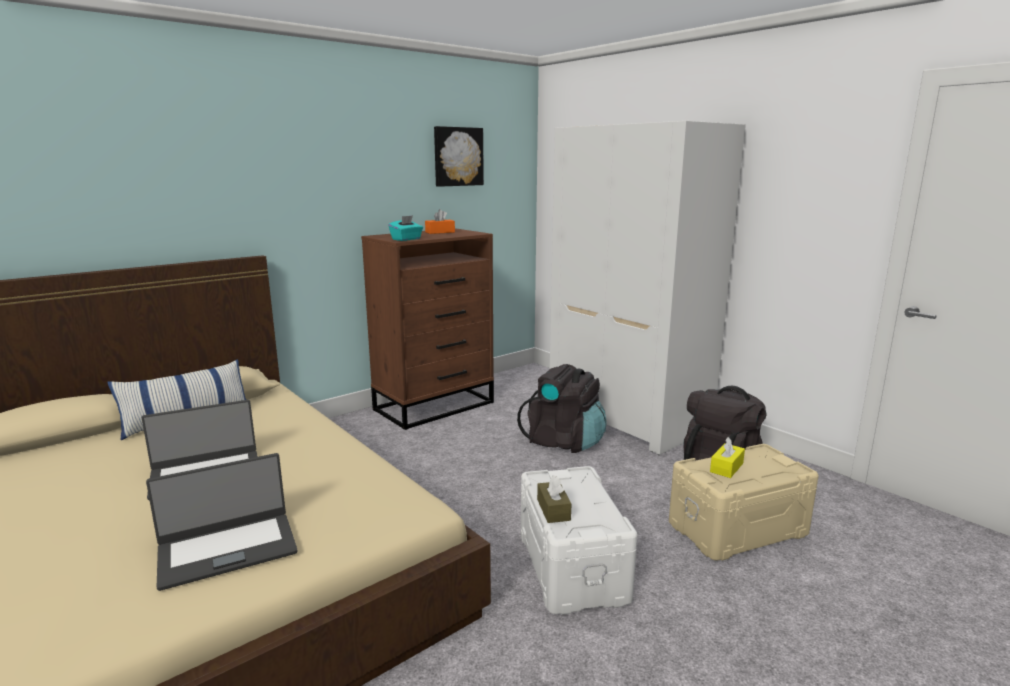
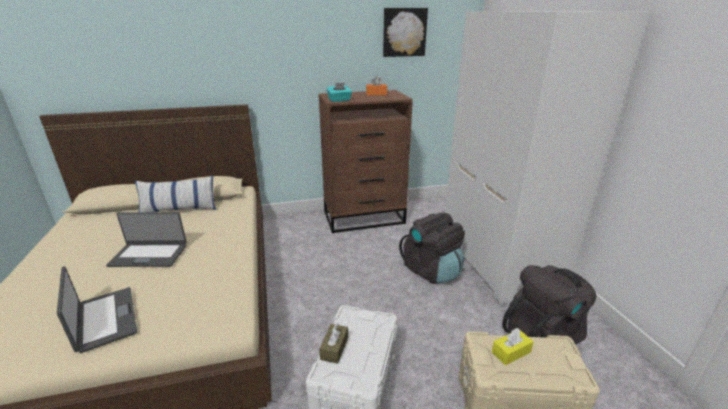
camera: 25 degrees right, 10 degrees up
laptop [146,453,297,591] -> laptop turned 120 degrees counterclockwise [57,266,137,353]

